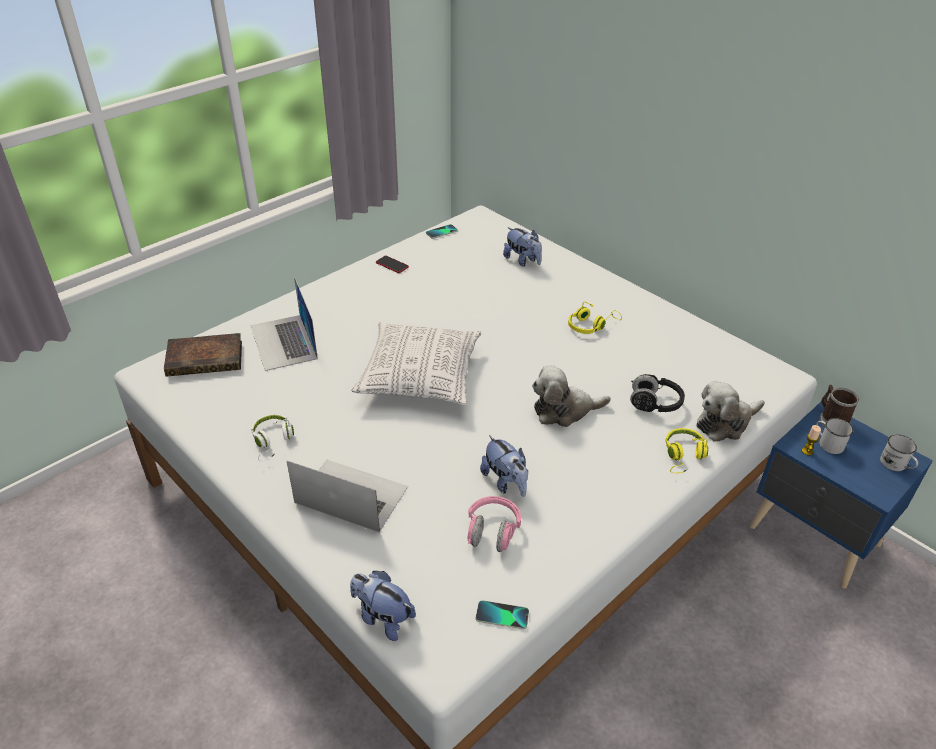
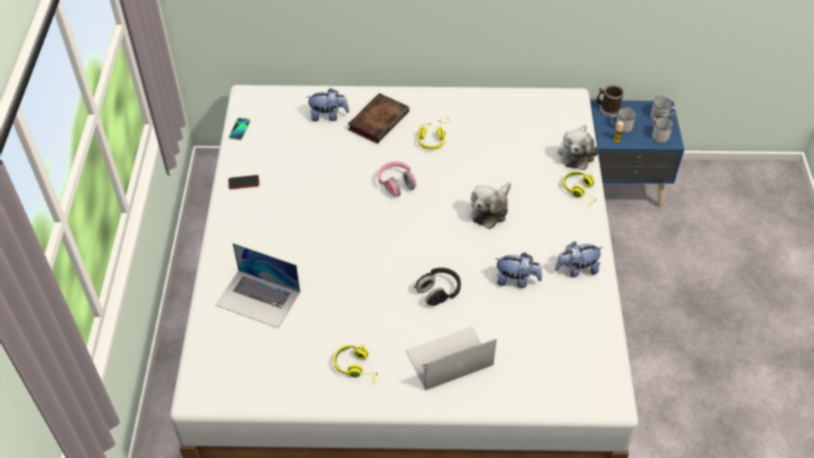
camera: 45 degrees left, 10 degrees up
book [164,333,242,377] -> book moved to [348,93,409,144]
white headphones [251,414,294,461] -> yellow headphones [333,345,377,384]
plush toy [350,571,416,641] -> plush toy moved to [555,241,603,278]
pillow [351,322,481,405] -> none
pink headphones [467,496,521,552] -> pink headphones moved to [378,162,416,196]
phone [476,600,529,629] -> none
black headphones [630,374,685,412] -> black headphones moved to [414,268,461,306]
none -> white mug [652,117,674,143]

